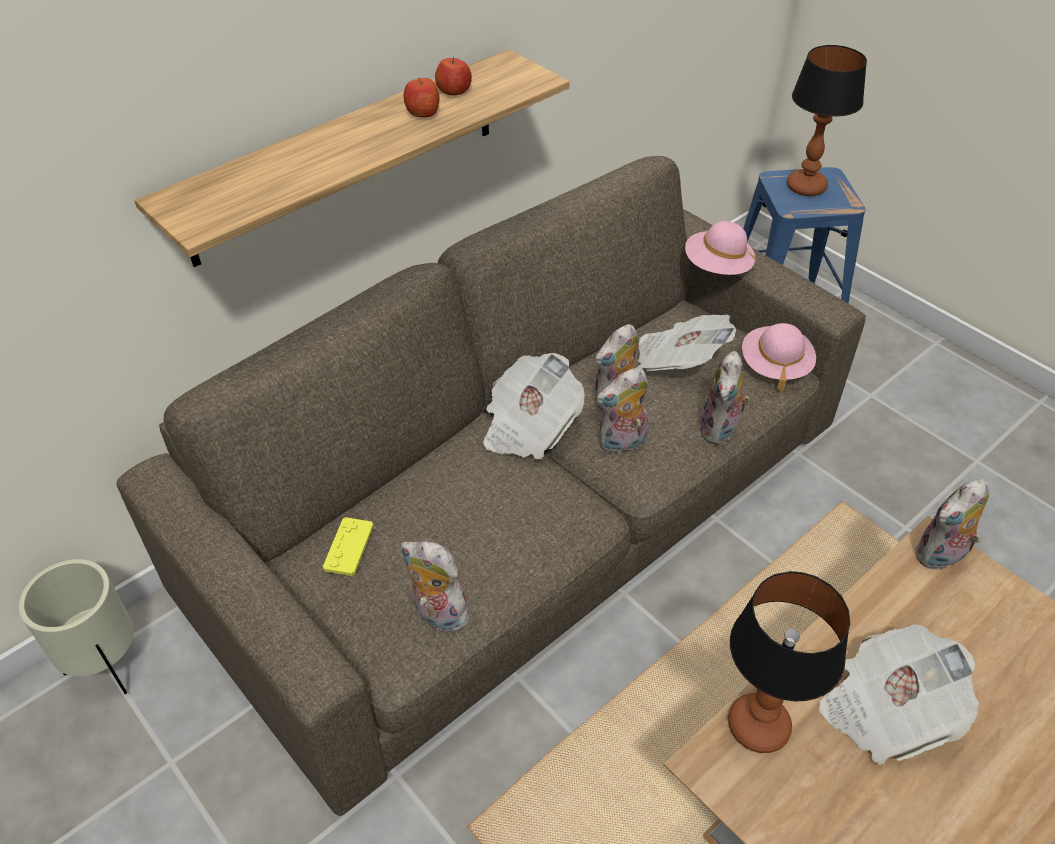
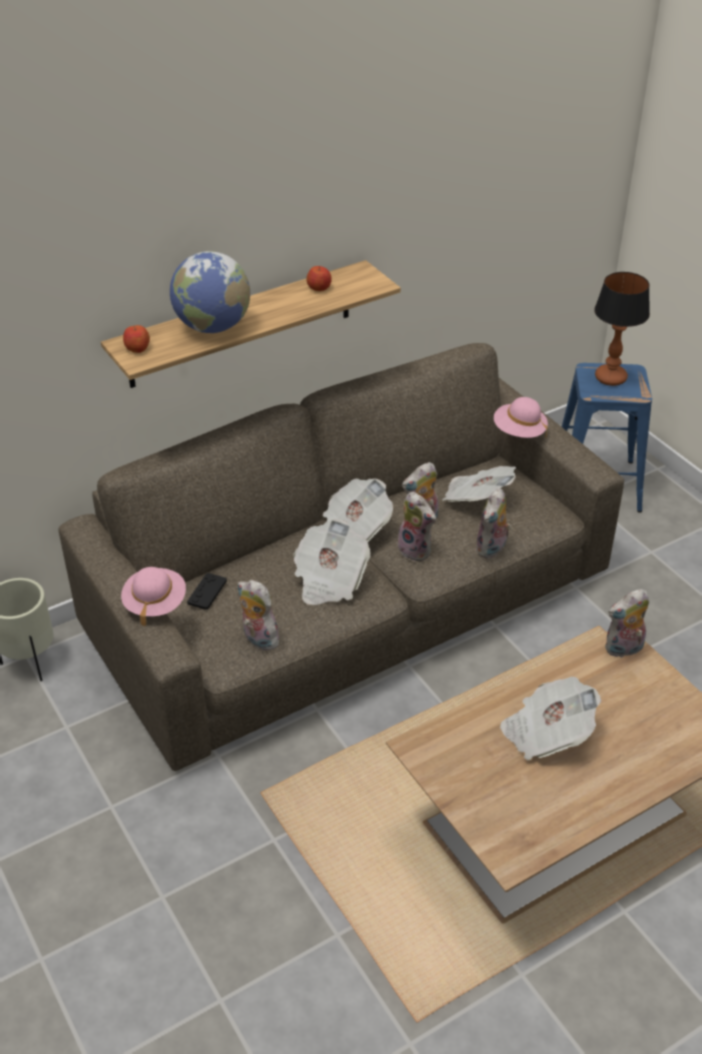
camera: 10 degrees right, 5 degrees down
yellow game controller [323,517,374,576] -> black game controller [187,573,227,610]
apple [404,77,440,117] -> apple moved to [123,325,150,353]
plush toy [597,367,648,454] -> plush toy turned 120 degrees counterclockwise [398,492,436,562]
table lamp [728,571,850,753] -> none
pink hat [742,323,816,392] -> pink hat moved to [121,567,186,626]
none -> globe [170,251,250,333]
none -> newspaper [293,519,371,605]

